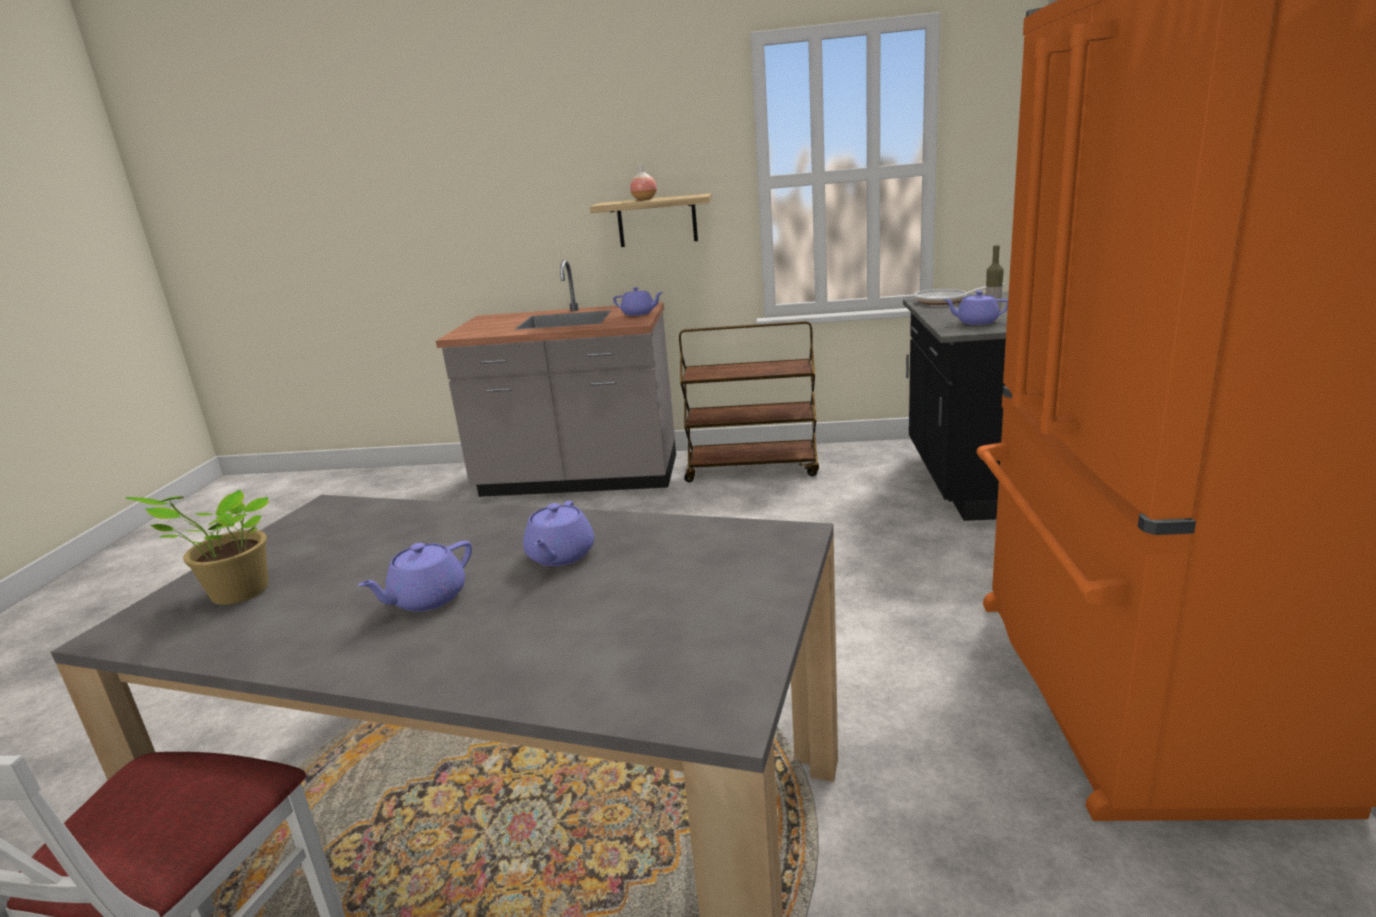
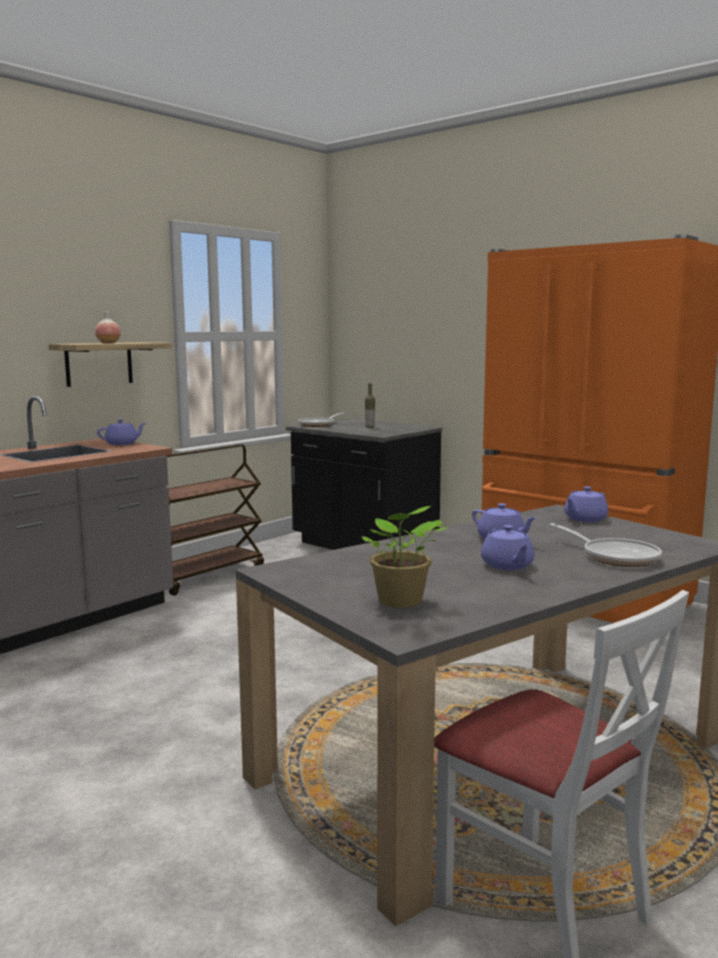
camera: 55 degrees left, 10 degrees down
purple teapot [943,291,1008,325] -> purple teapot moved to [564,486,608,522]
none -> frying pan [549,523,662,567]

